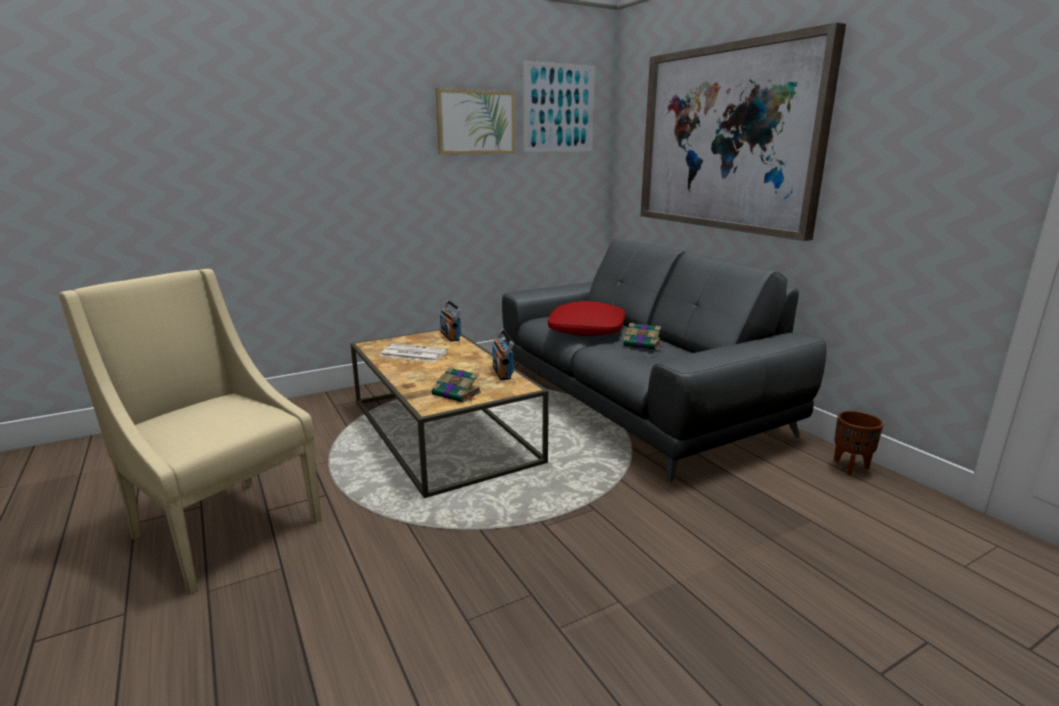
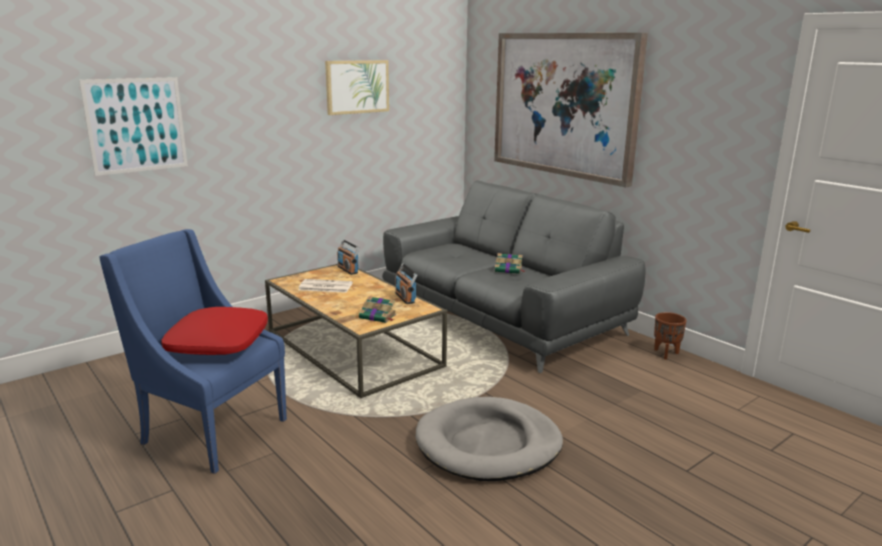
camera: 10 degrees left, 0 degrees up
beige armchair [59,269,321,594] -> blue armchair [100,229,287,474]
picture [523,61,595,152] -> picture moved to [79,77,188,176]
red pillow [548,301,626,336] -> red pillow moved to [161,307,268,355]
none -> grey dog bed [416,397,563,481]

